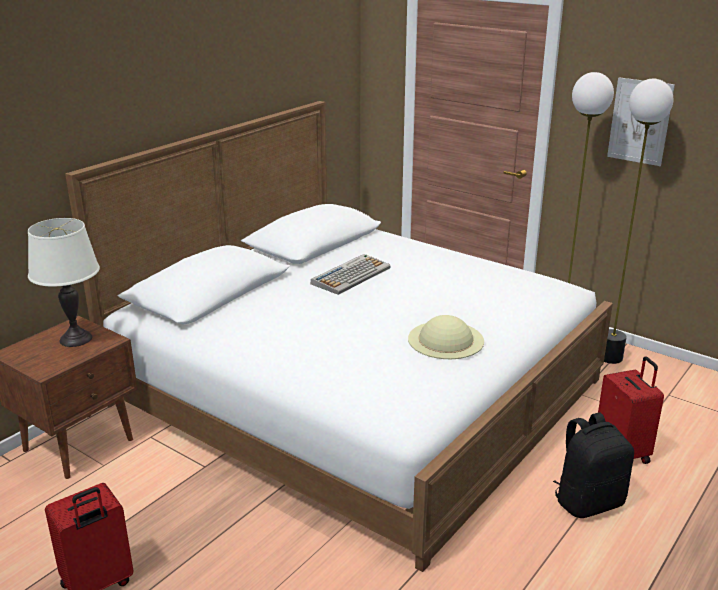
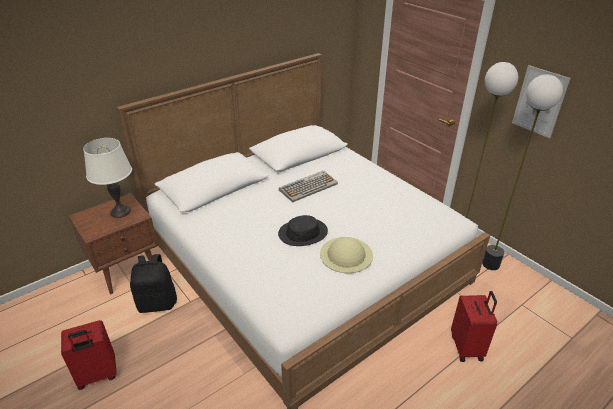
camera: 15 degrees right, 10 degrees up
black backpack [553,413,634,518] -> black backpack moved to [130,254,177,313]
none -> black hat [278,215,328,246]

